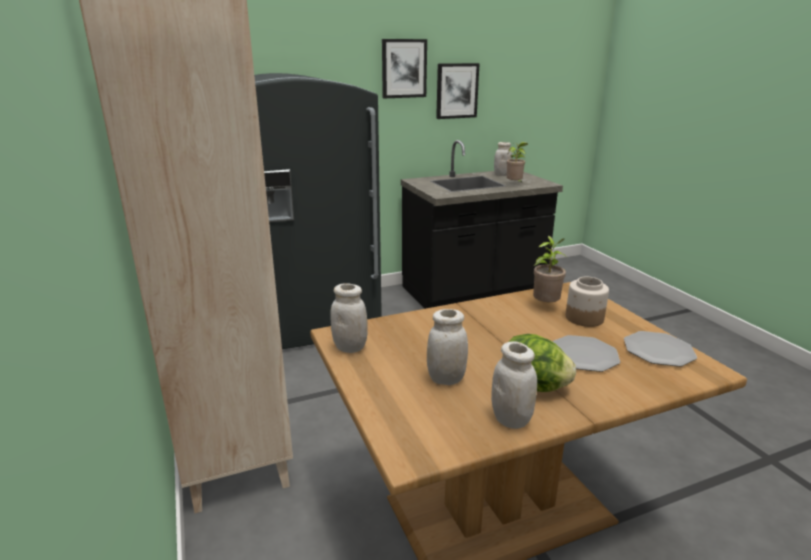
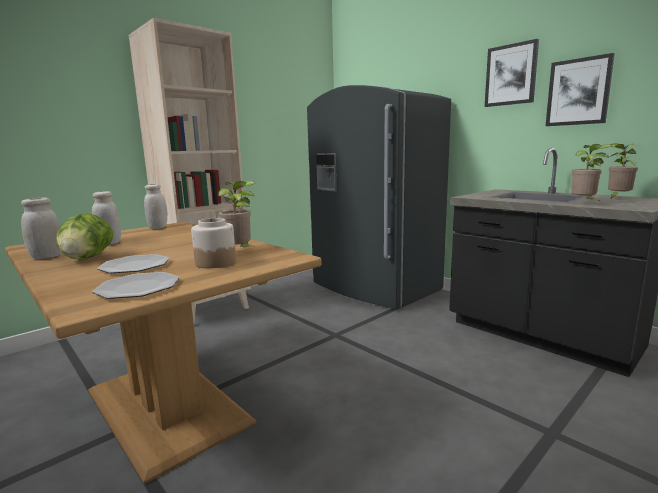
camera: 70 degrees right, 10 degrees down
white jar [494,142,512,176] -> potted plant [608,143,640,199]

